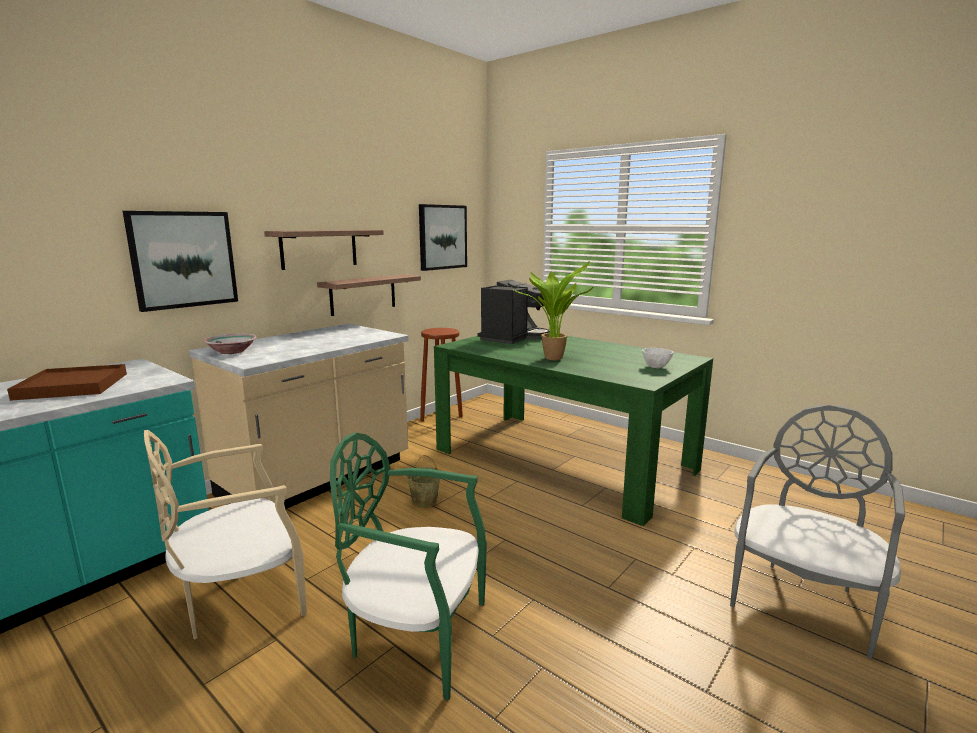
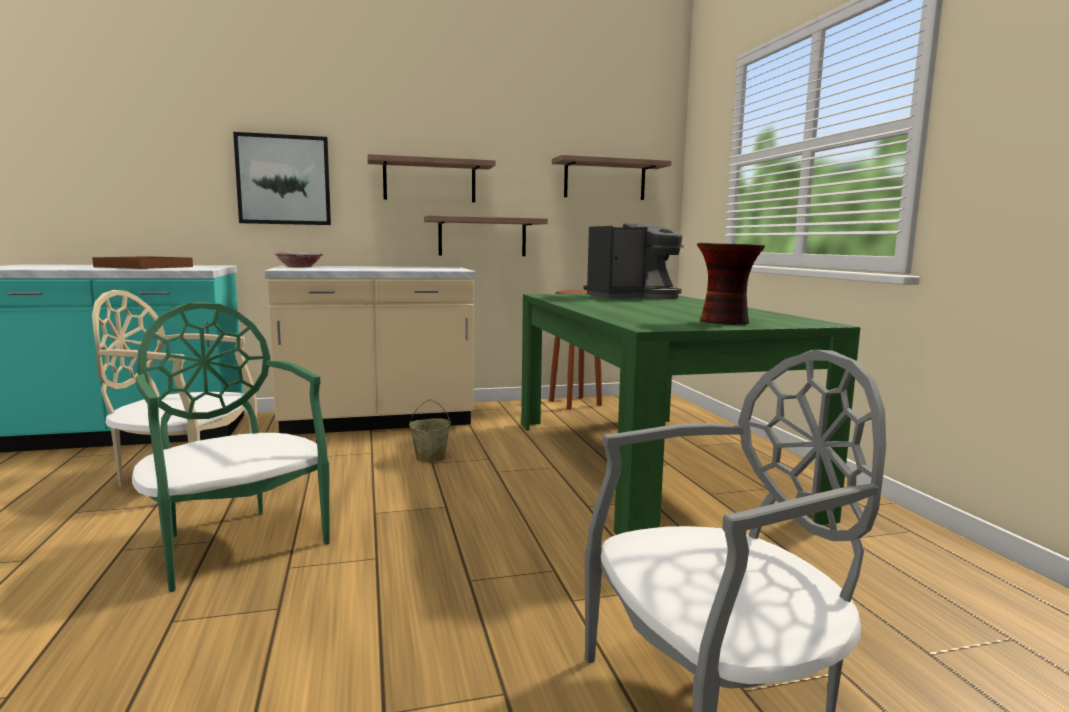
camera: 35 degrees right, 5 degrees down
picture [419,204,467,271] -> shelf [552,155,671,200]
potted plant [514,261,593,361] -> none
white bowl [642,348,674,368] -> vase [697,242,765,325]

